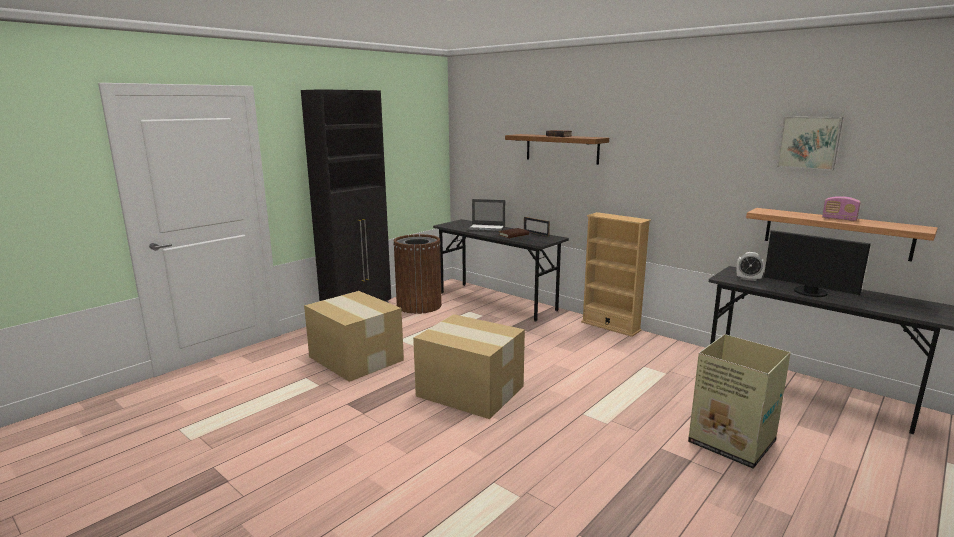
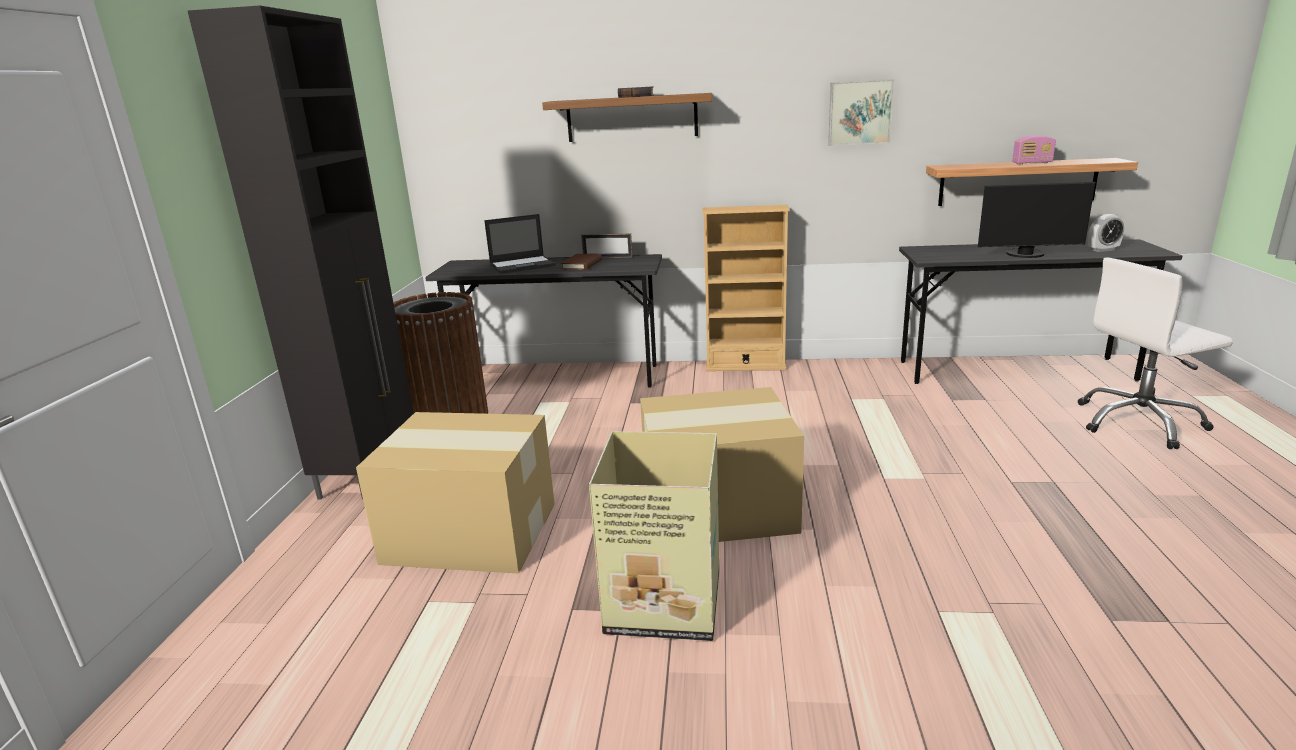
camera: 35 degrees left, 5 degrees up
cardboard box [688,334,791,469] -> cardboard box moved to [589,431,719,641]
alarm clock [736,252,765,281] -> alarm clock moved to [1088,214,1125,252]
picture [777,117,843,170] -> picture moved to [828,79,894,146]
none -> white office chair [1078,258,1233,449]

